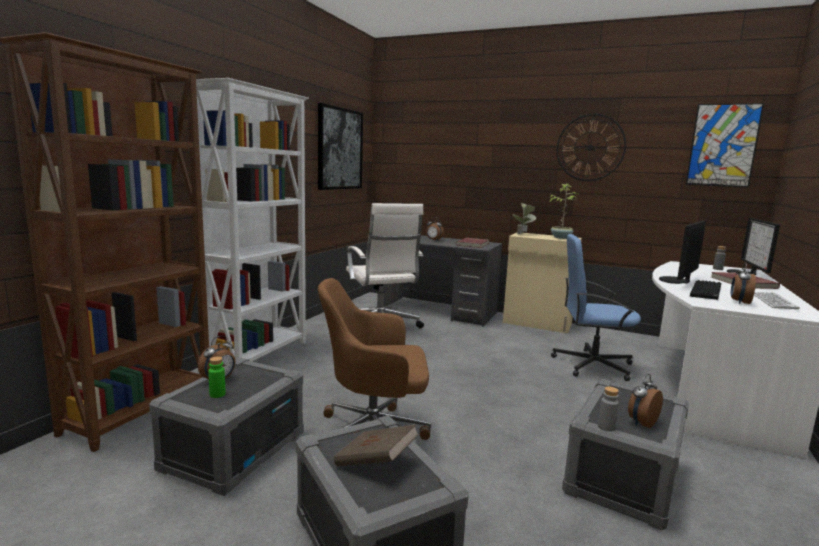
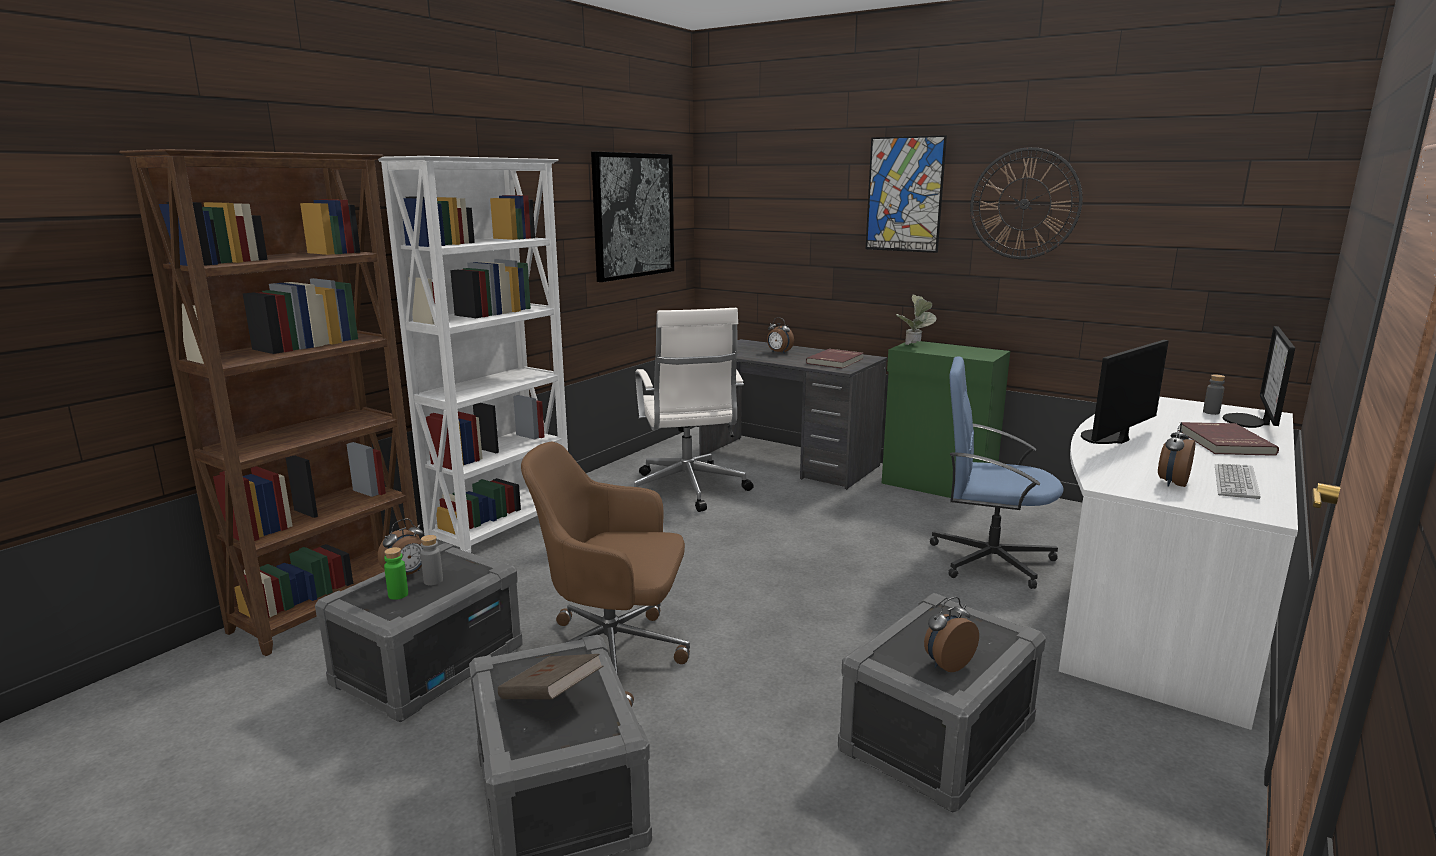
camera: 10 degrees right, 5 degrees up
beige cabinet [503,233,582,333] -> green cabinet [882,341,1010,498]
potted plant [548,183,579,239] -> none
grey bottle [598,386,619,432] -> grey bottle moved to [420,535,443,585]
picture [686,103,764,187] -> picture moved to [866,135,947,253]
keyboard [690,280,721,300] -> none

